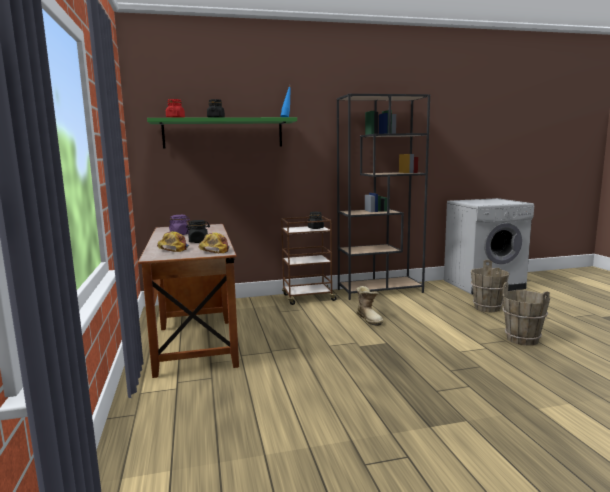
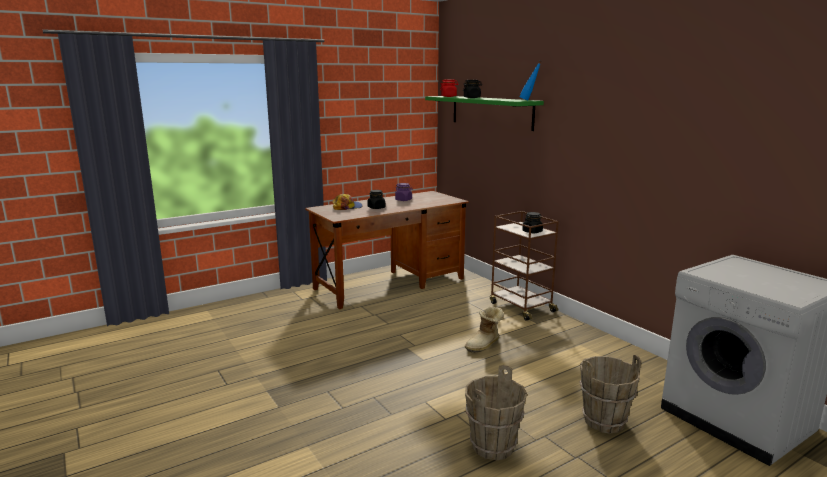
camera: 70 degrees right, 5 degrees up
cap [199,233,230,253] -> none
bookcase [337,94,430,300] -> none

